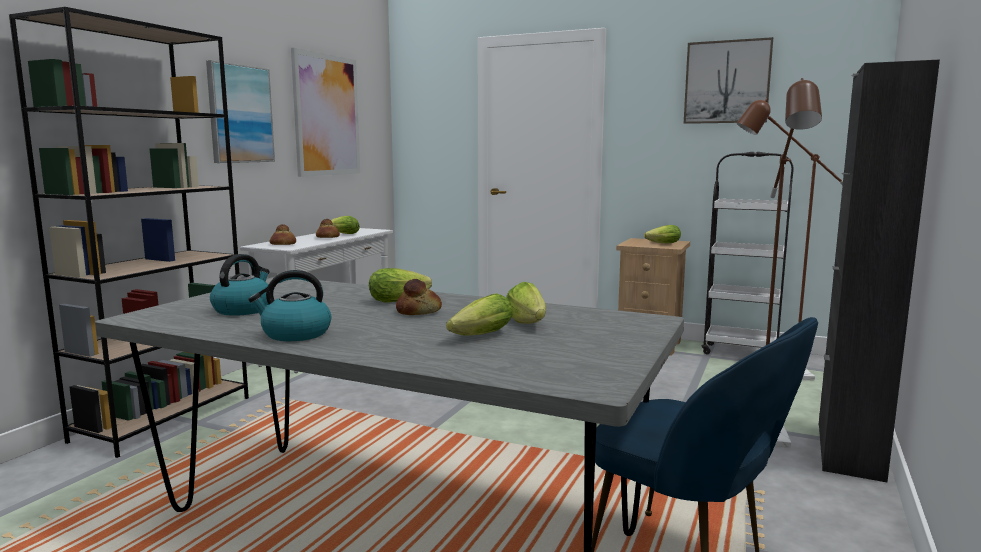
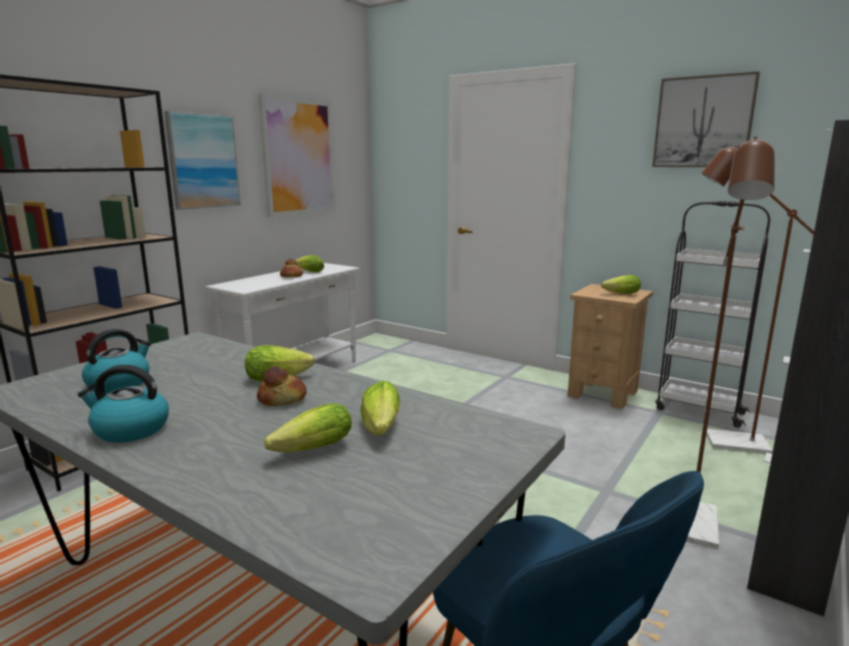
camera: 10 degrees right, 5 degrees up
bread [269,224,296,245] -> none

